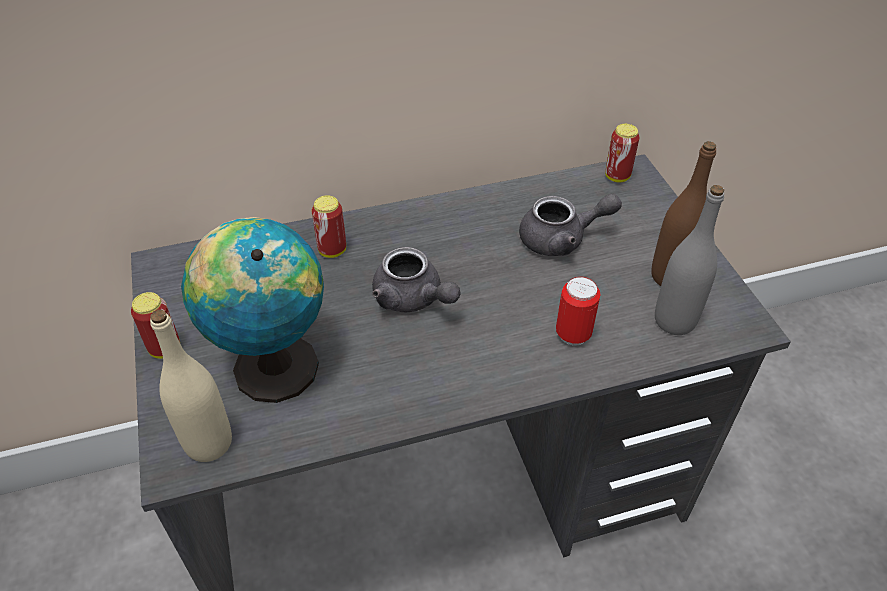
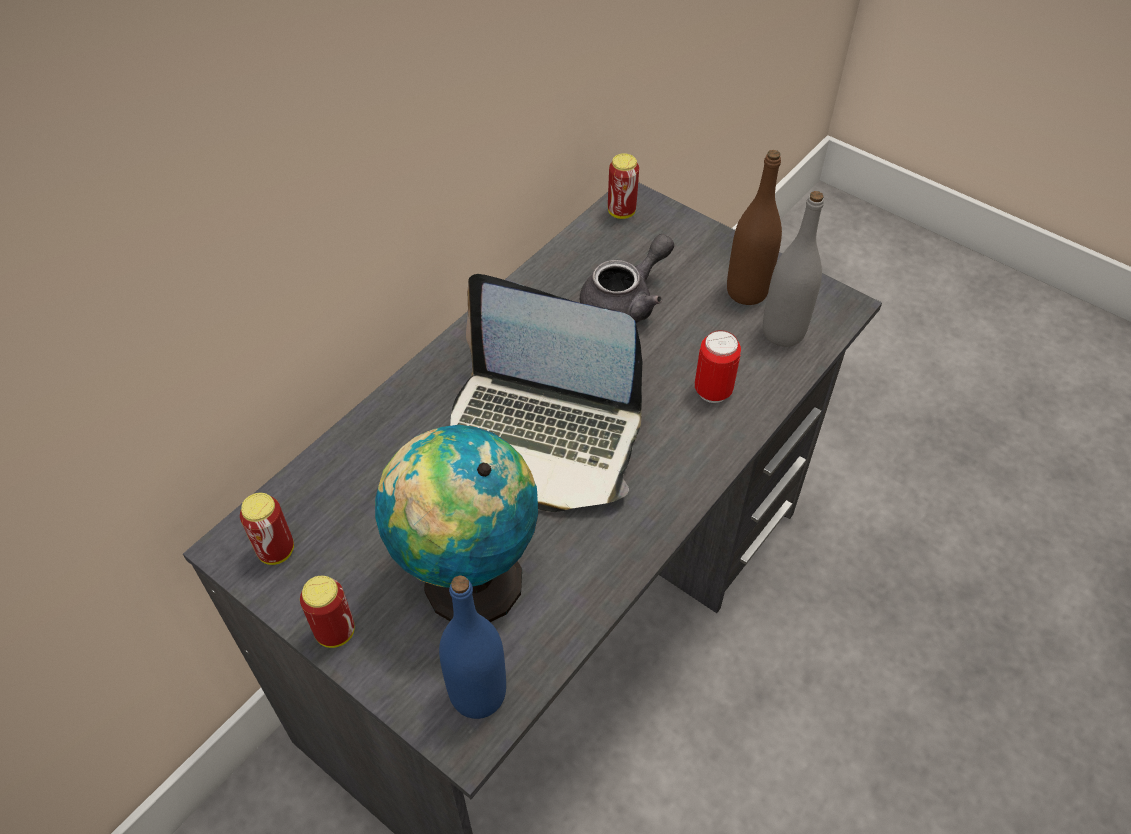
camera: 35 degrees left, 5 degrees up
beige bottle [150,309,232,462] -> blue bottle [439,575,506,719]
can [312,195,346,258] -> can moved to [240,493,294,565]
grey teapot [372,247,460,312] -> laptop [450,274,642,512]

